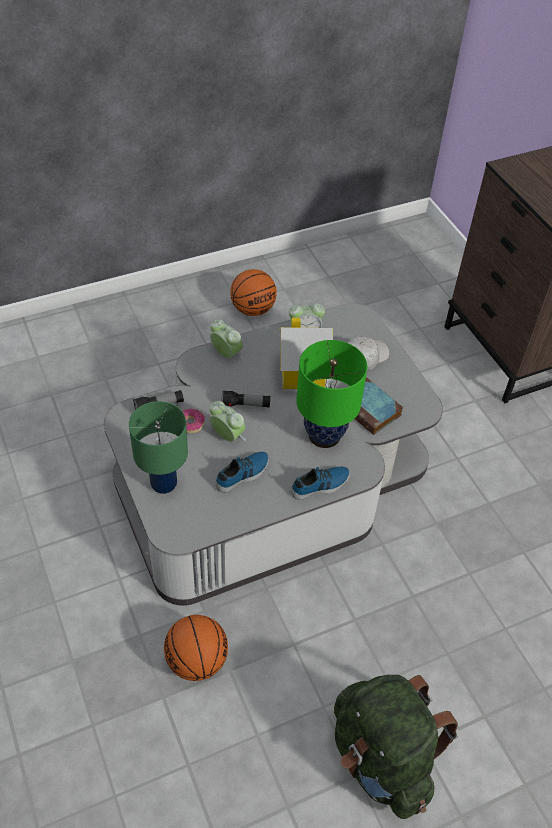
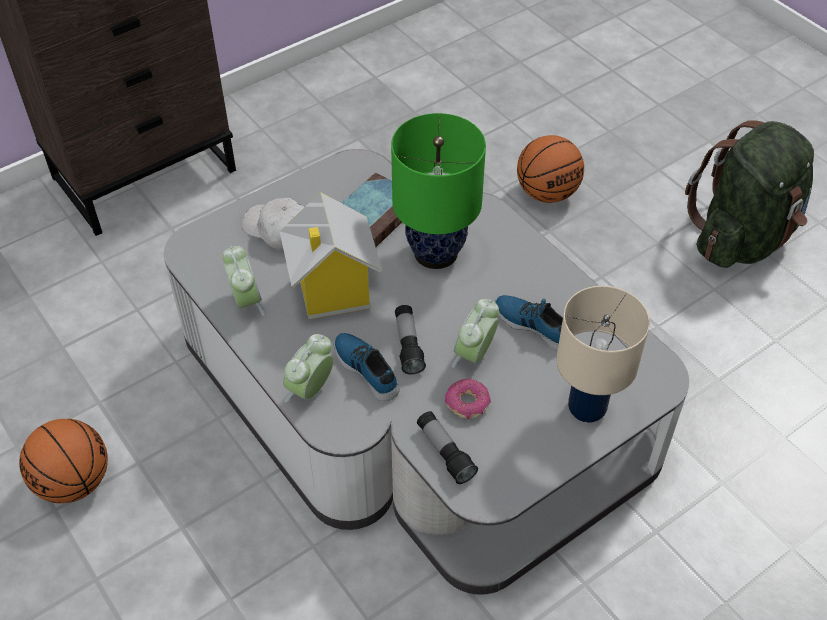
camera: 100 degrees left, 0 degrees up
green table lamp [129,401,188,494] -> beige table lamp [556,286,650,423]
basketball [164,615,228,681] -> basketball moved to [517,135,584,203]
shoe [291,467,350,500] -> shoe moved to [334,333,400,401]

